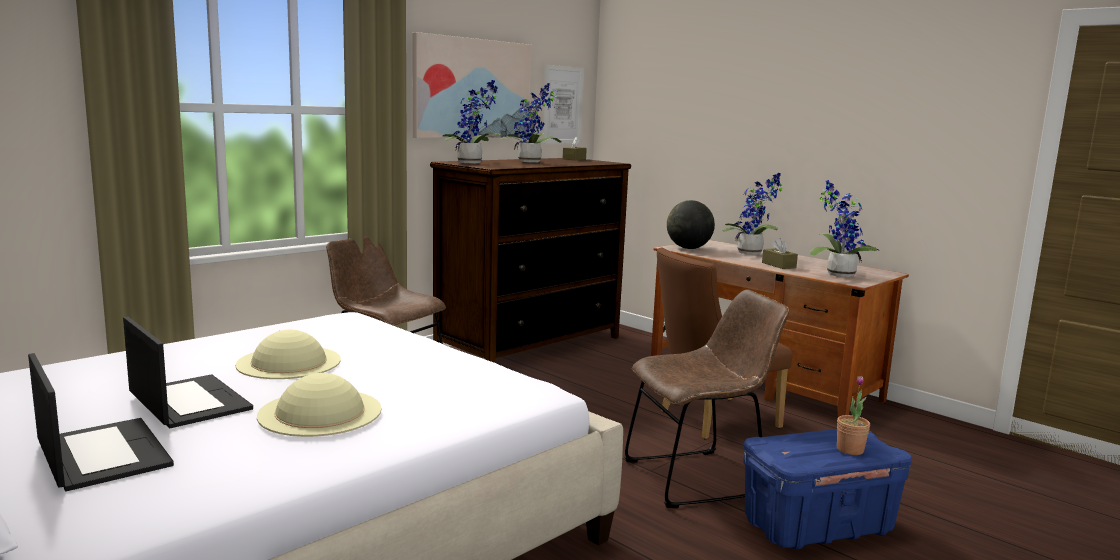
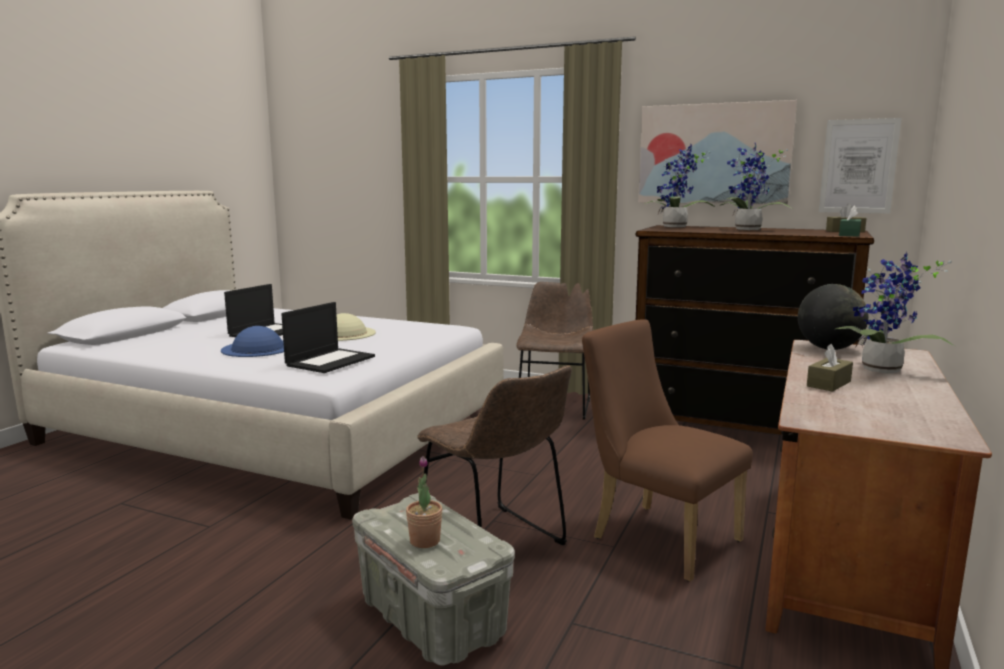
camera: 70 degrees right, 0 degrees up
laptop [28,353,174,491] -> laptop moved to [281,302,375,373]
beige hat [257,373,381,437] -> blue hat [221,326,284,357]
blue storage box [743,429,912,550] -> grey storage box [352,493,515,666]
potted plant [810,180,878,277] -> none
none -> green tissue box [839,206,861,237]

